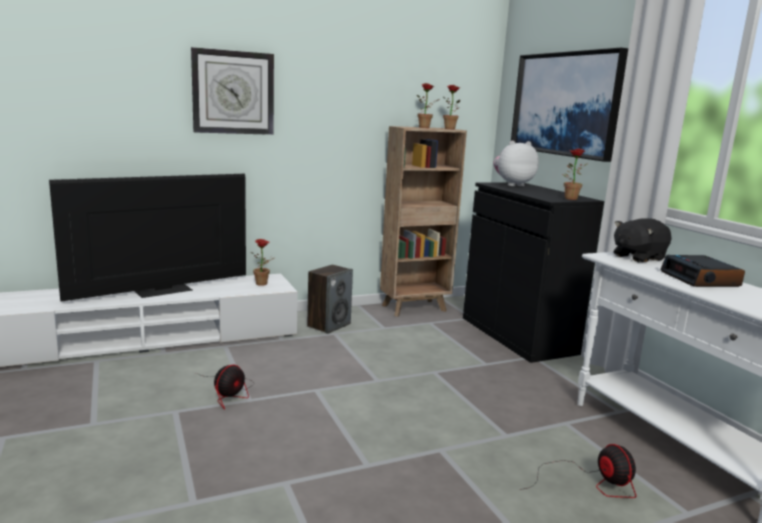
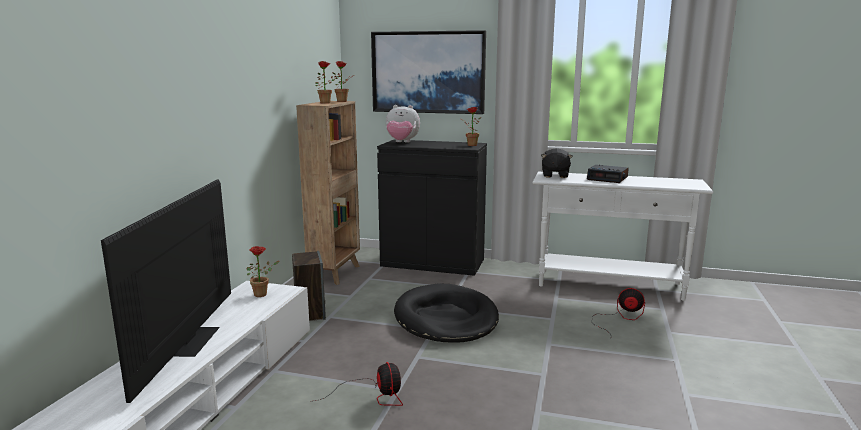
camera: 50 degrees left, 0 degrees up
wall clock [191,47,274,135] -> none
plush toy [494,141,539,186] -> plush toy turned 105 degrees counterclockwise [386,105,420,143]
none -> black dog bed [394,283,499,342]

